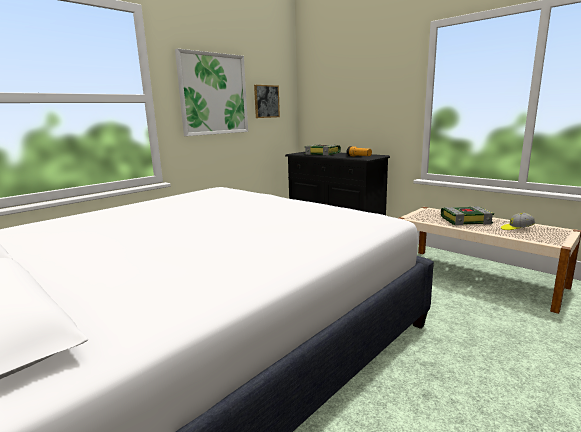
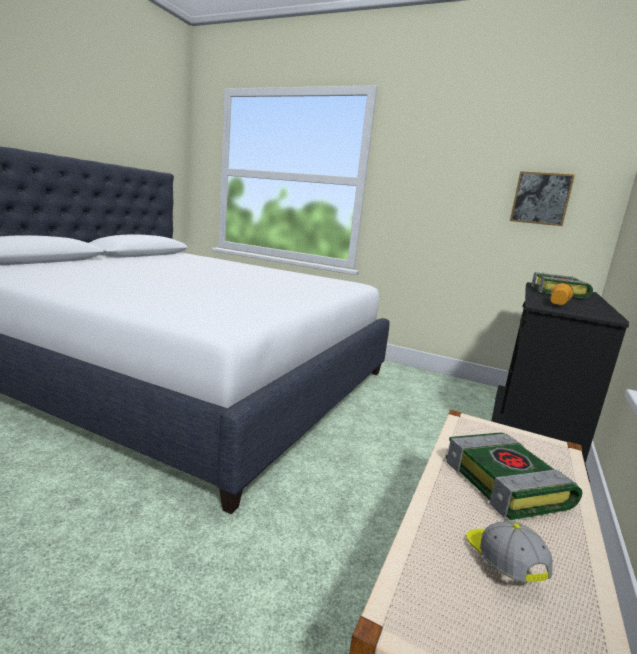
camera: 70 degrees right, 0 degrees up
picture [175,48,248,136] -> none

